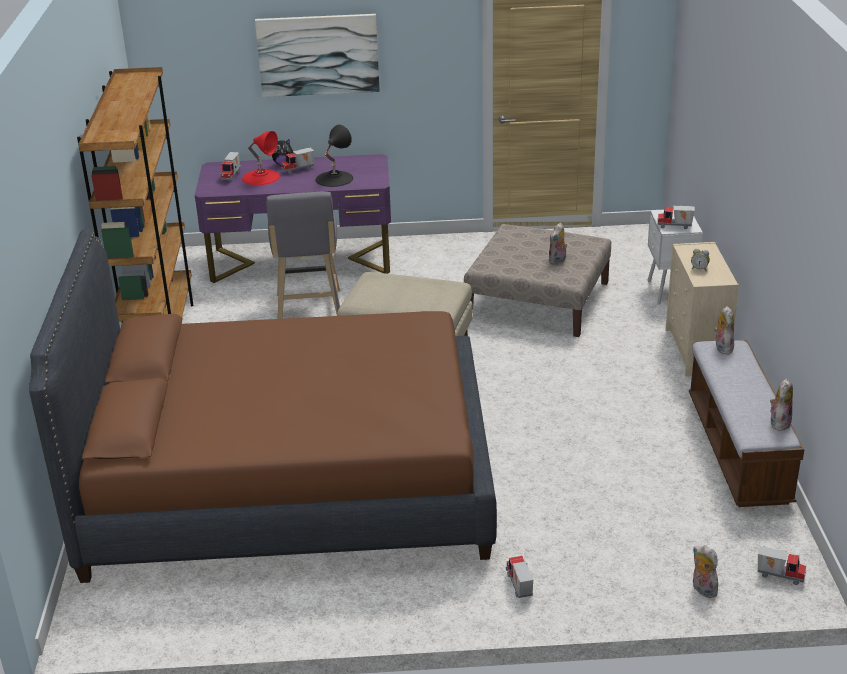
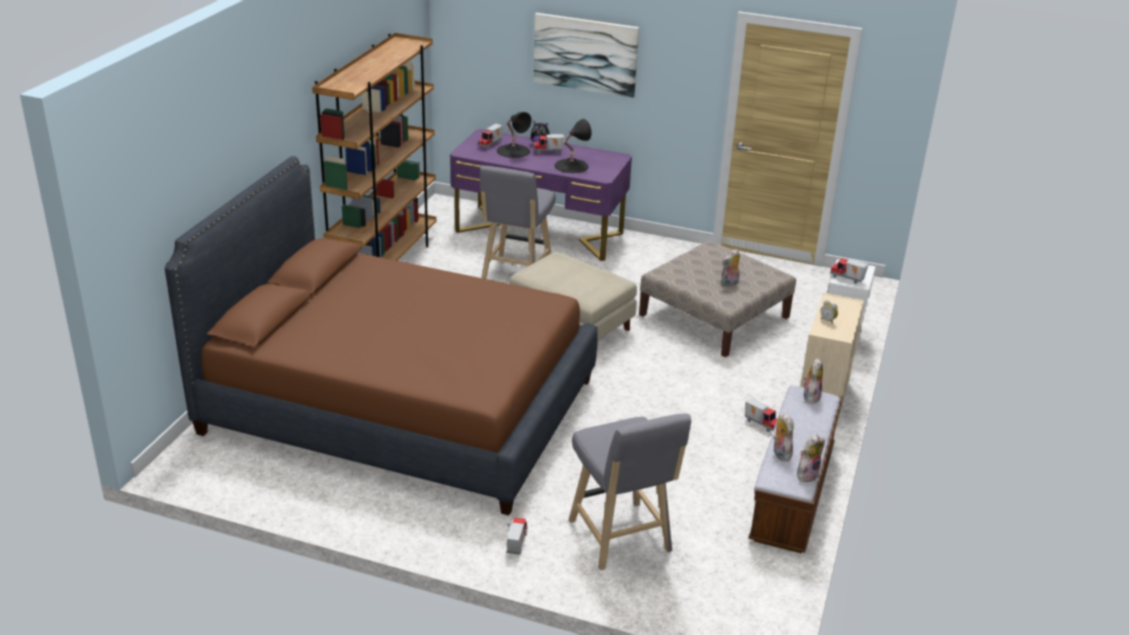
camera: 20 degrees right, 0 degrees up
red table lamp [242,131,280,185] -> black table lamp [497,112,532,158]
plush toy [693,545,719,598] -> plush toy moved to [773,413,794,461]
toy truck [758,546,806,585] -> toy truck moved to [745,397,777,432]
none -> grey stool [569,413,691,570]

